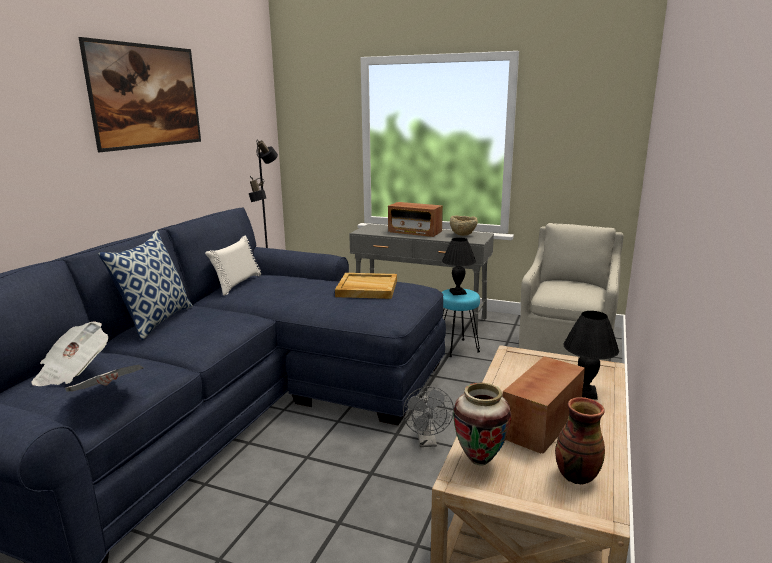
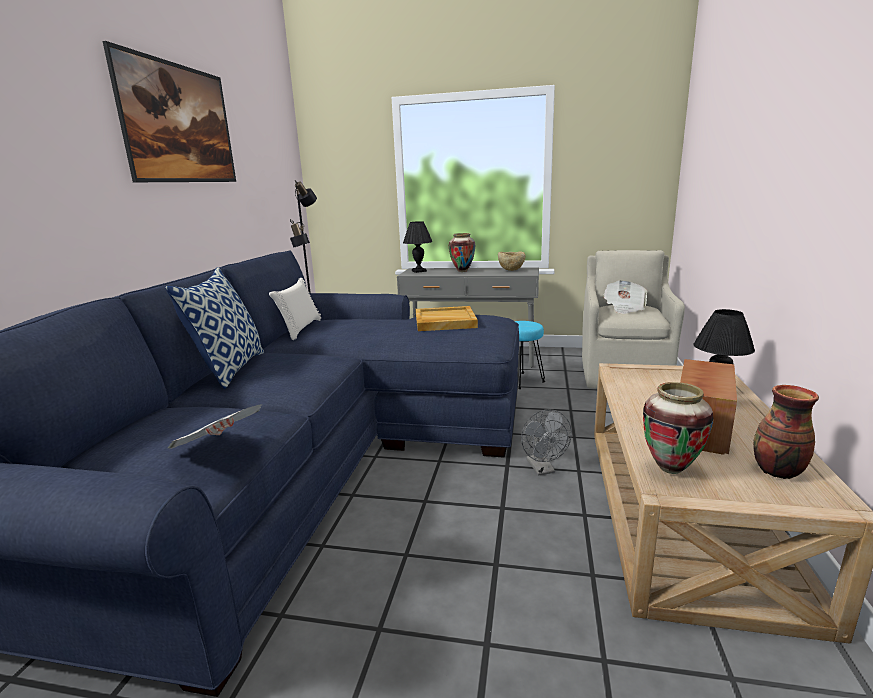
camera: 10 degrees left, 0 degrees up
newspaper [31,322,108,386] -> newspaper moved to [603,280,648,314]
radio [388,202,443,237] -> vase [449,233,475,272]
black table lamp [442,238,476,295] -> black table lamp moved to [403,221,433,273]

